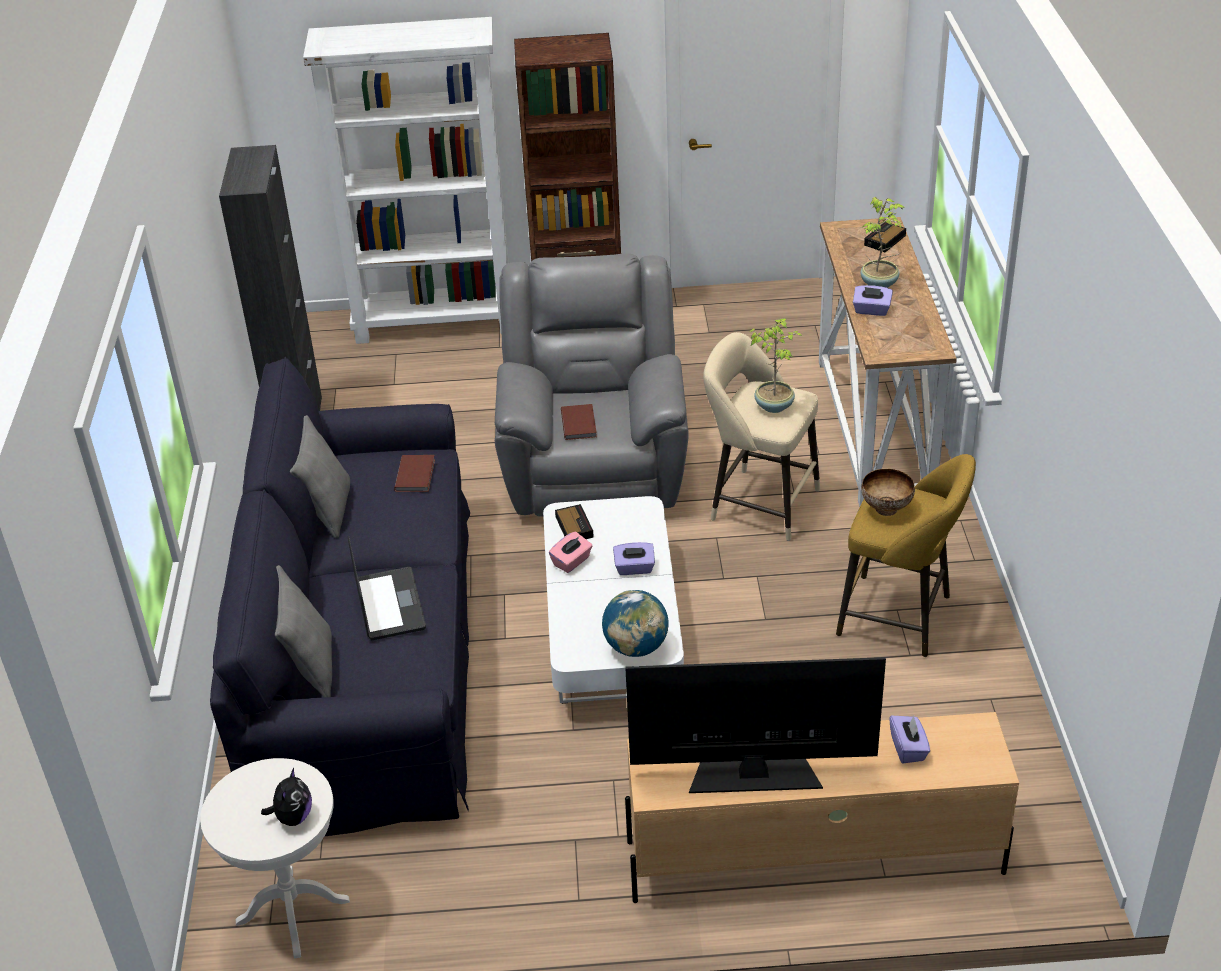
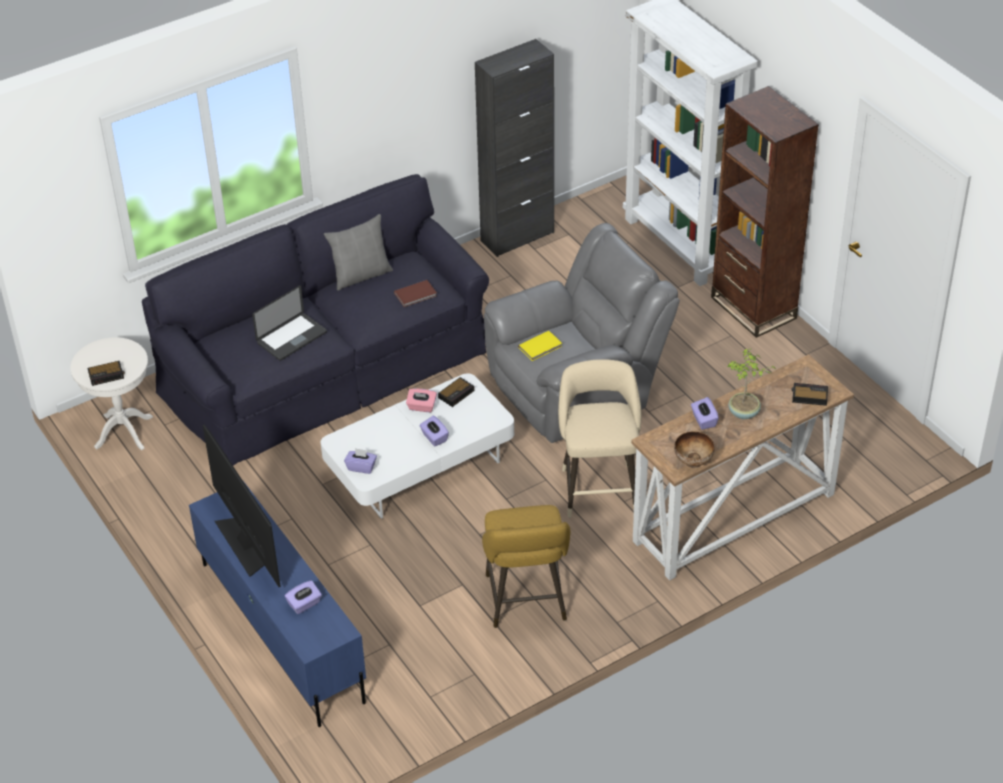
camera: 60 degrees right, 5 degrees up
plush toy [261,768,312,826] -> alarm clock [88,361,125,386]
grey pillow [275,565,332,697] -> none
brown book [561,404,597,440] -> yellow book [518,331,562,361]
globe [602,590,669,657] -> purple tissue box [344,448,377,474]
beige tv stand [625,712,1019,903] -> blue tv stand [189,481,366,727]
potted plant [749,318,803,413] -> none
bowl [861,468,915,516] -> bowl moved to [674,431,714,468]

